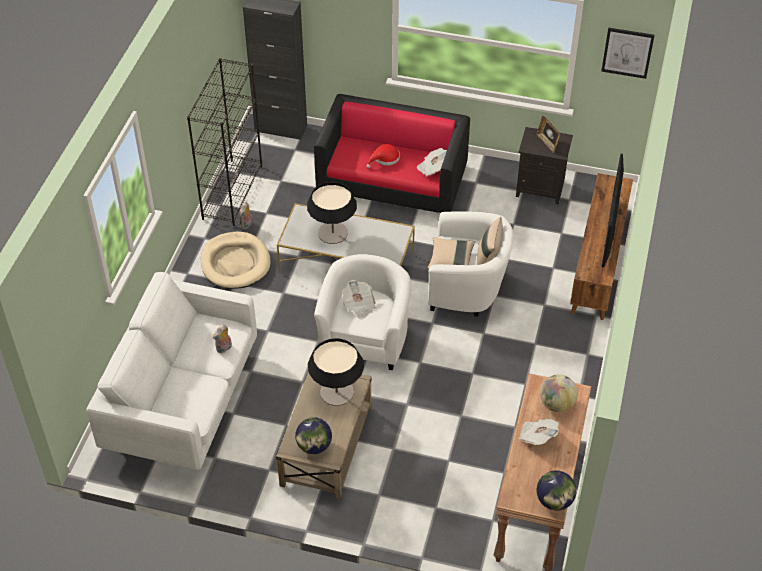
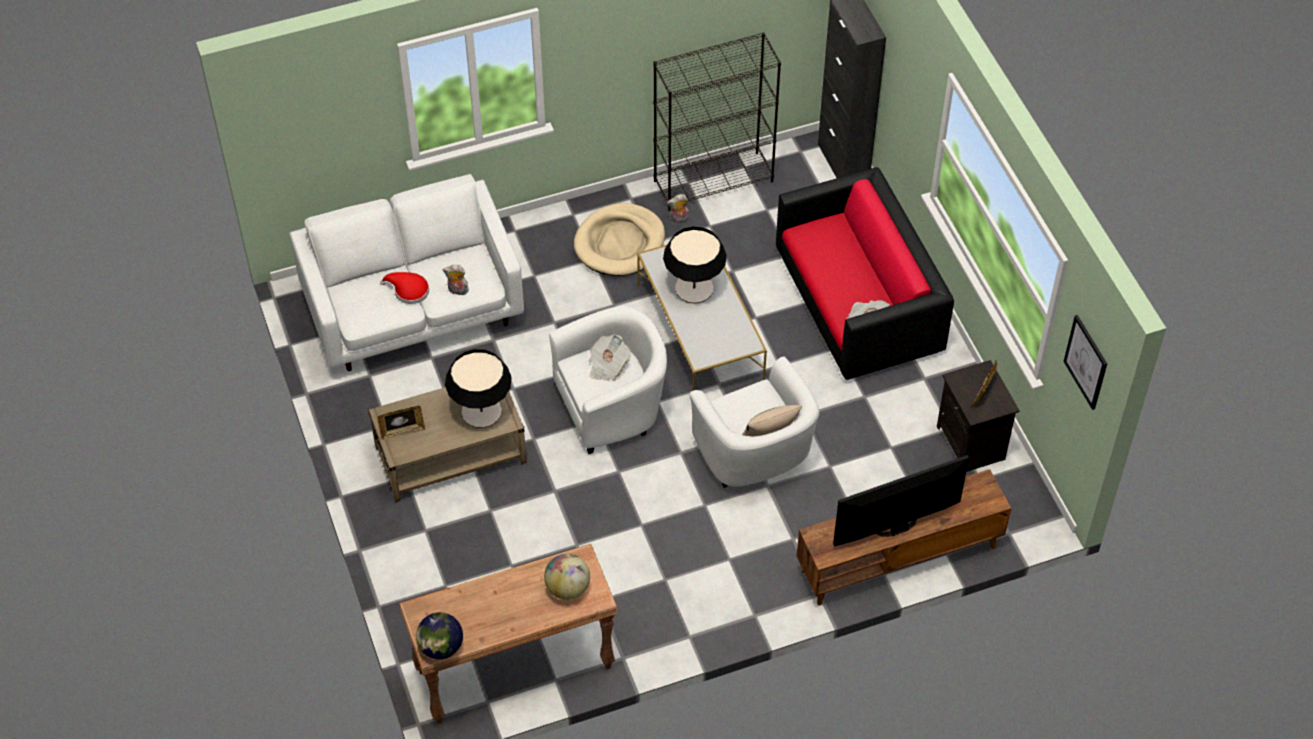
camera: 55 degrees right, 5 degrees up
globe [295,417,332,454] -> picture frame [378,406,425,440]
red hat [367,144,400,168] -> red hat moved to [380,272,429,304]
beige pillow [428,237,475,269] -> none
newspaper [519,418,559,445] -> none

